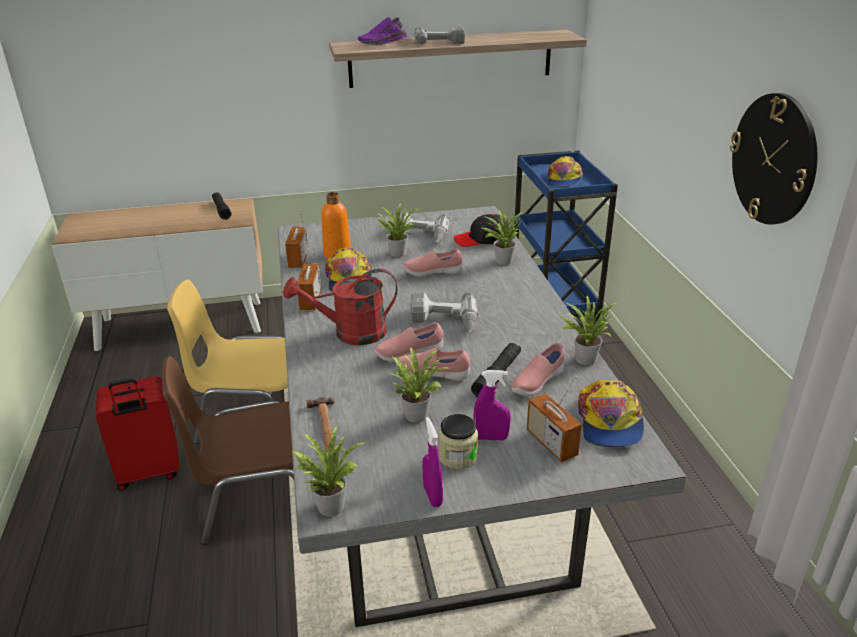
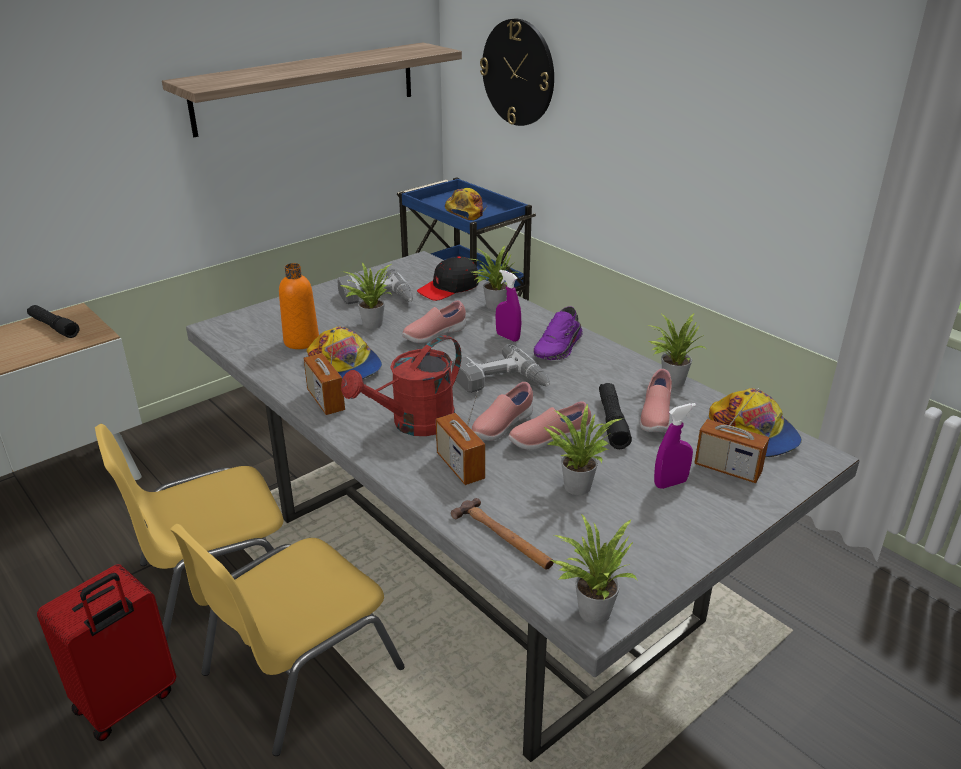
camera: 30 degrees left, 0 degrees up
brown chair [162,356,294,545] -> yellow chair [170,524,405,756]
radio [285,209,308,268] -> radio moved to [436,391,485,485]
purple shoe [358,17,407,45] -> purple shoe moved to [533,306,583,360]
power drill [414,26,465,44] -> none
purple spray bottle [422,417,443,507] -> purple spray bottle moved to [496,270,521,342]
jar [438,414,478,470] -> none
cap [547,156,583,186] -> cap turned 150 degrees counterclockwise [445,188,487,220]
wall clock [730,93,817,225] -> wall clock moved to [480,19,554,126]

